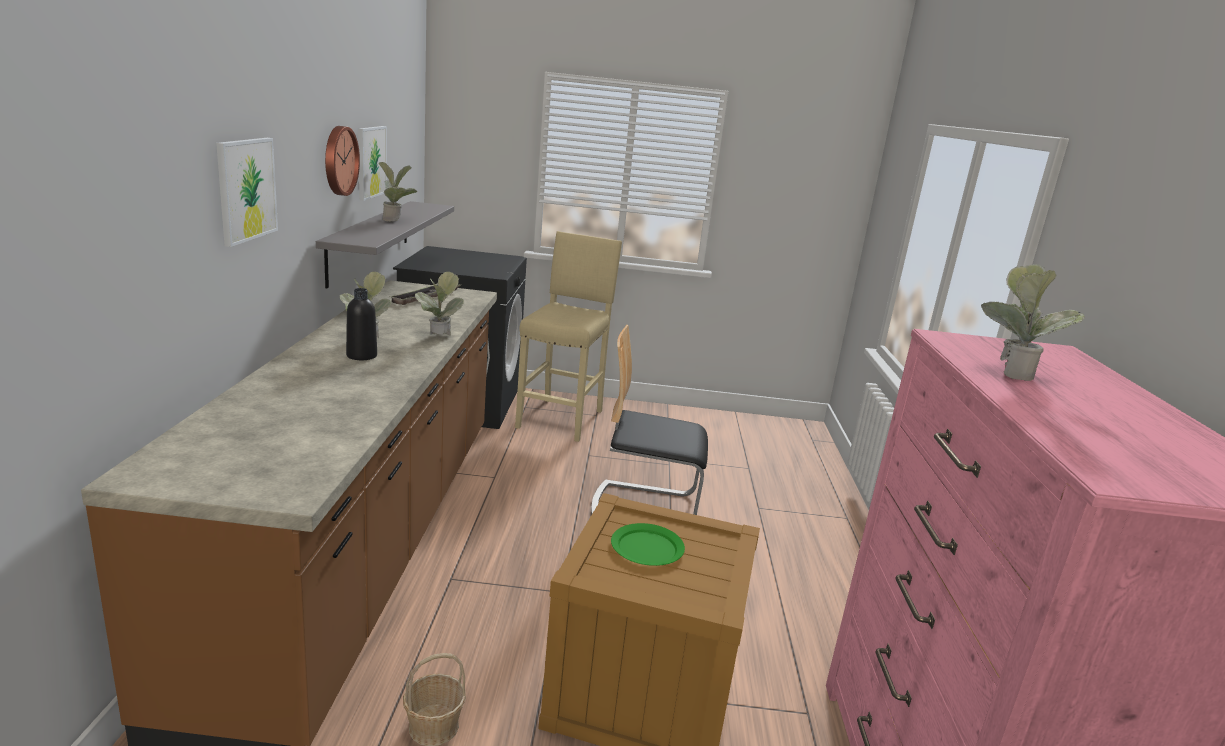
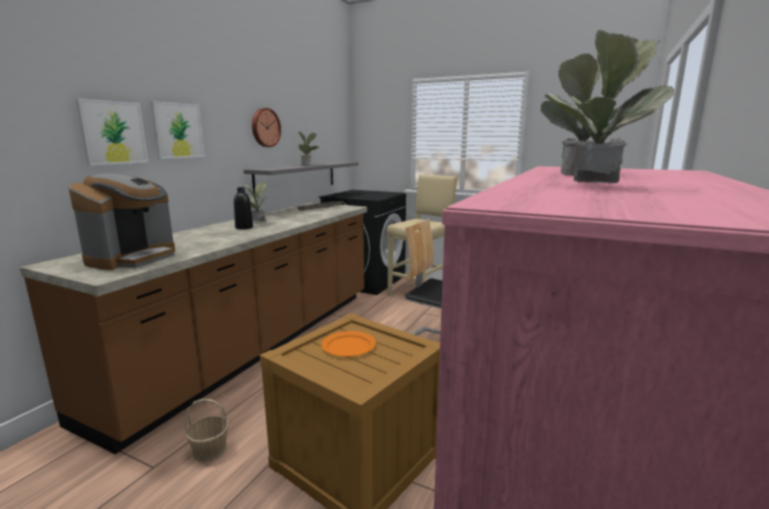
camera: 25 degrees right, 5 degrees down
picture [358,126,387,201] -> picture moved to [76,99,148,166]
potted plant [415,272,464,336] -> potted plant moved to [544,30,674,184]
green plate [611,523,685,566] -> orange plate [321,331,376,357]
none -> coffee machine [68,173,175,270]

